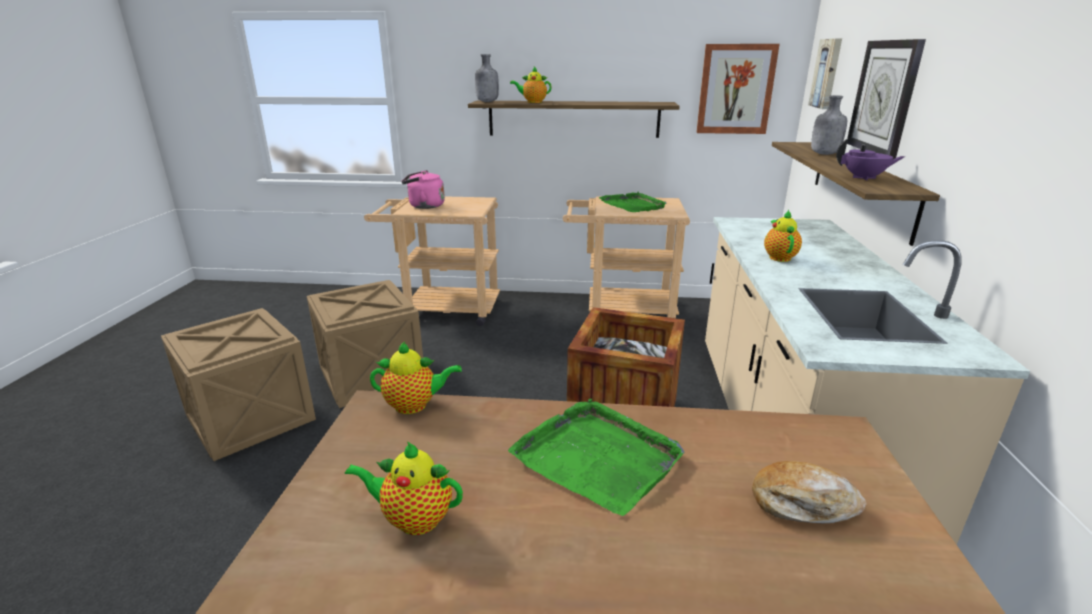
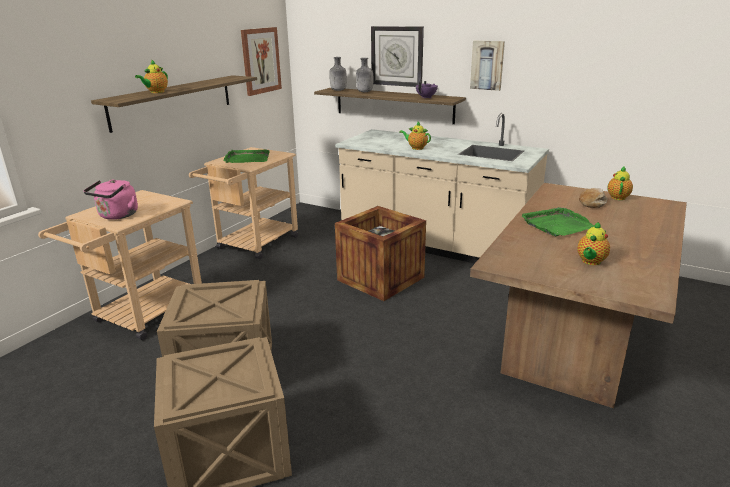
camera: 65 degrees left, 0 degrees up
teapot [370,342,462,414] -> teapot moved to [607,166,633,200]
grey bottle [475,54,499,102] -> grey bottle moved to [329,57,347,91]
picture [808,39,842,109] -> picture moved to [470,41,505,91]

